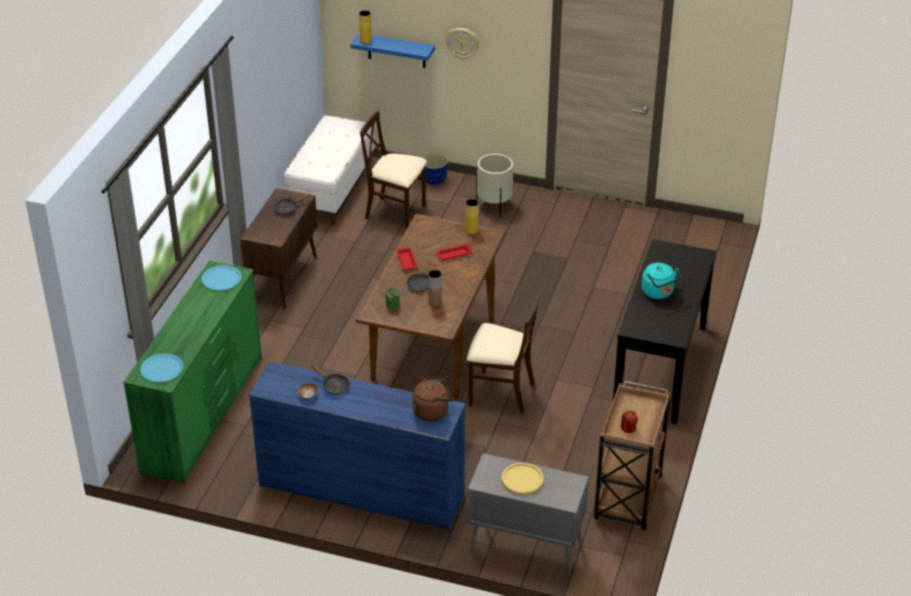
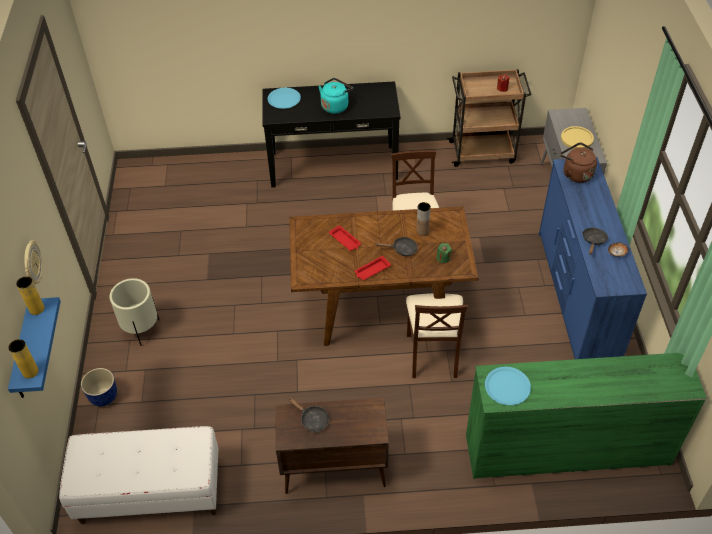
camera: 110 degrees left, 10 degrees up
blue plate [140,353,183,382] -> blue plate moved to [268,88,301,109]
beige chair [360,110,427,231] -> beige chair moved to [406,293,468,378]
yellow vase [466,199,479,234] -> yellow vase moved to [16,276,45,315]

